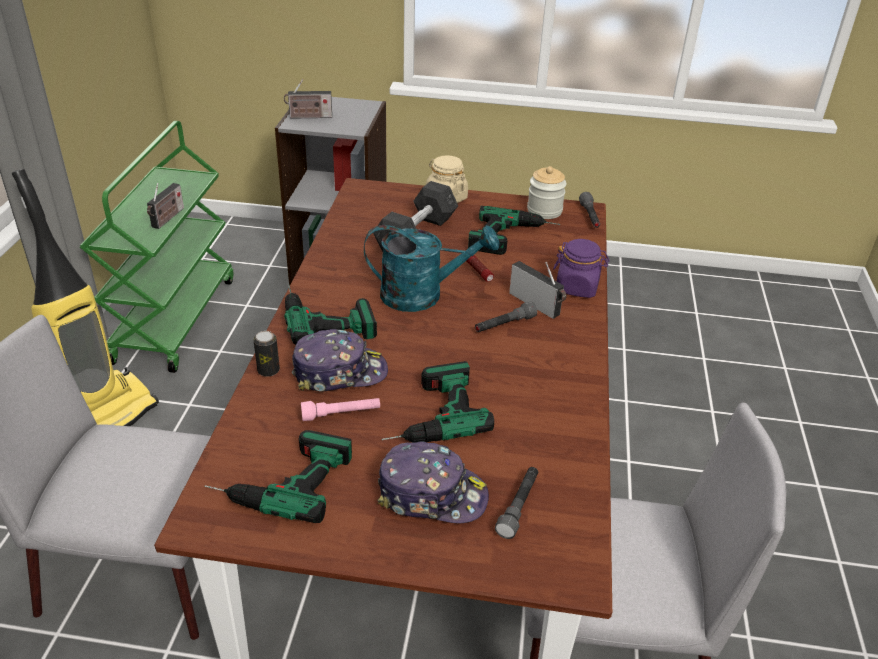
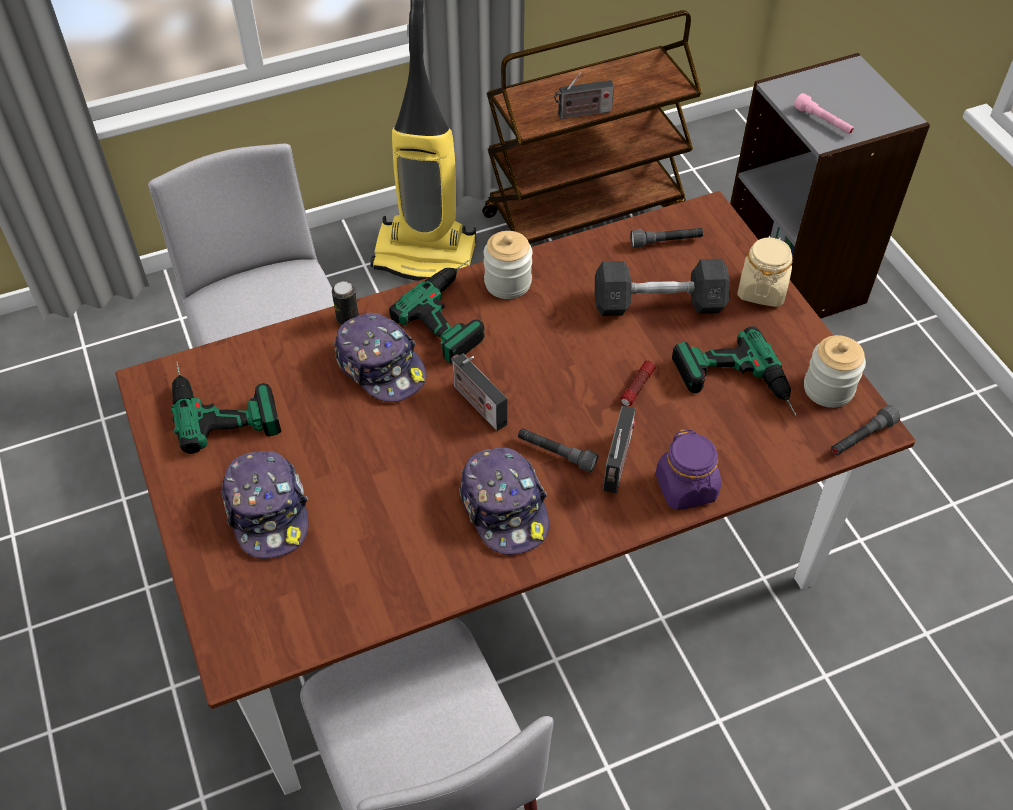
camera: 60 degrees right, 15 degrees up
green cart [80,121,234,373] -> brown cart [482,10,702,244]
radio [284,79,332,119] -> radio moved to [451,354,507,431]
pink flashlight [301,398,380,421] -> pink flashlight moved to [794,93,854,134]
turquoise watering can [364,225,499,312] -> none
power drill [381,361,494,443] -> none
grey flashlight [495,467,538,539] -> grey flashlight moved to [631,228,703,248]
none -> cap [459,448,549,555]
none -> jar [484,231,532,299]

